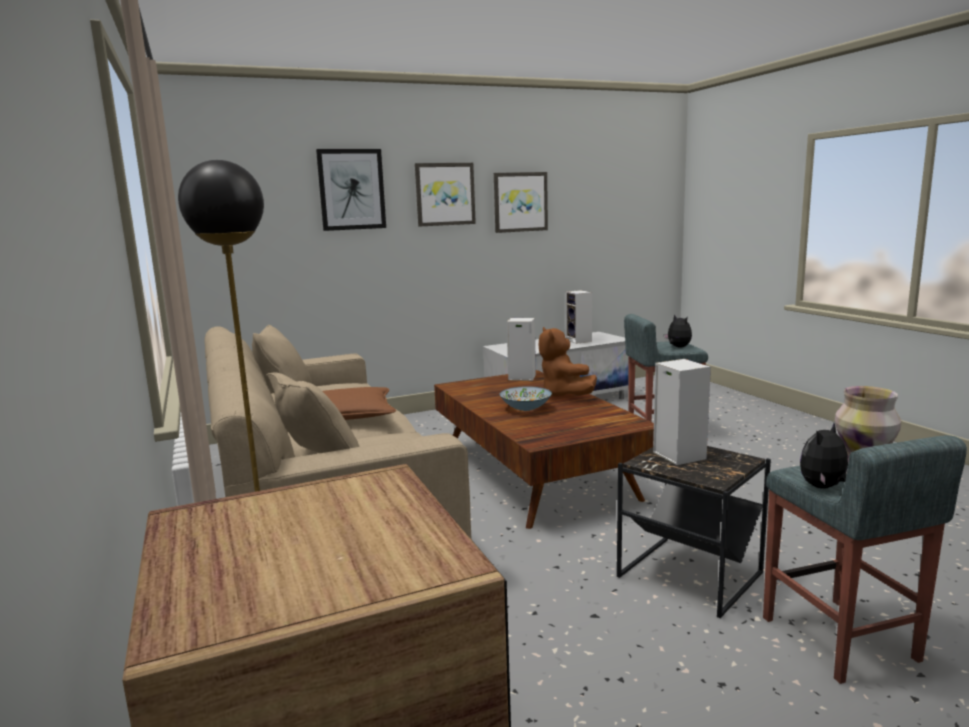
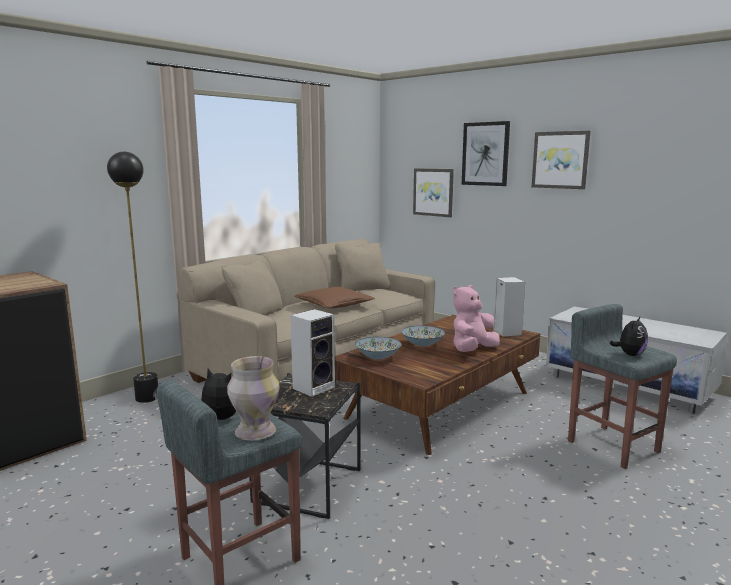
camera: 65 degrees right, 0 degrees up
picture [494,172,548,233] -> picture moved to [413,168,454,217]
brown plush toy [539,327,597,396] -> pink plush toy [453,285,500,352]
speaker [565,290,592,344] -> none
none -> bowl [355,337,402,359]

